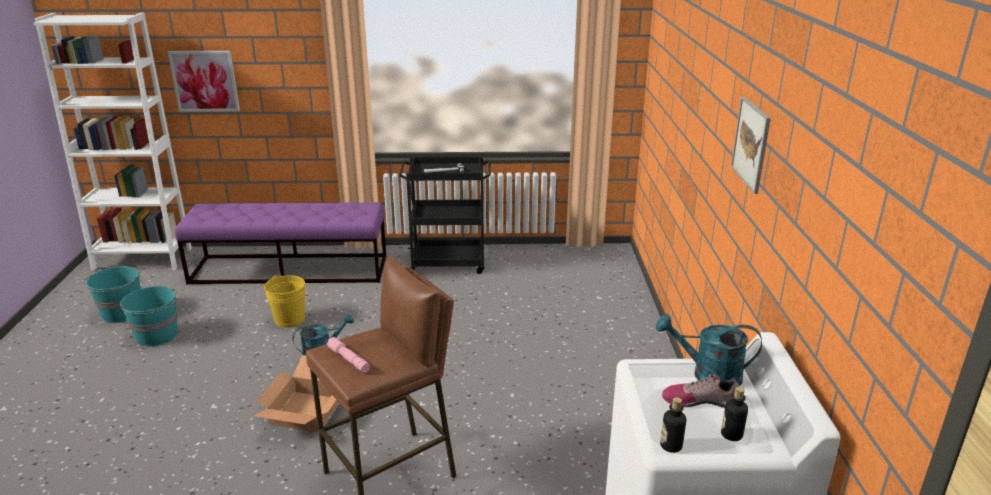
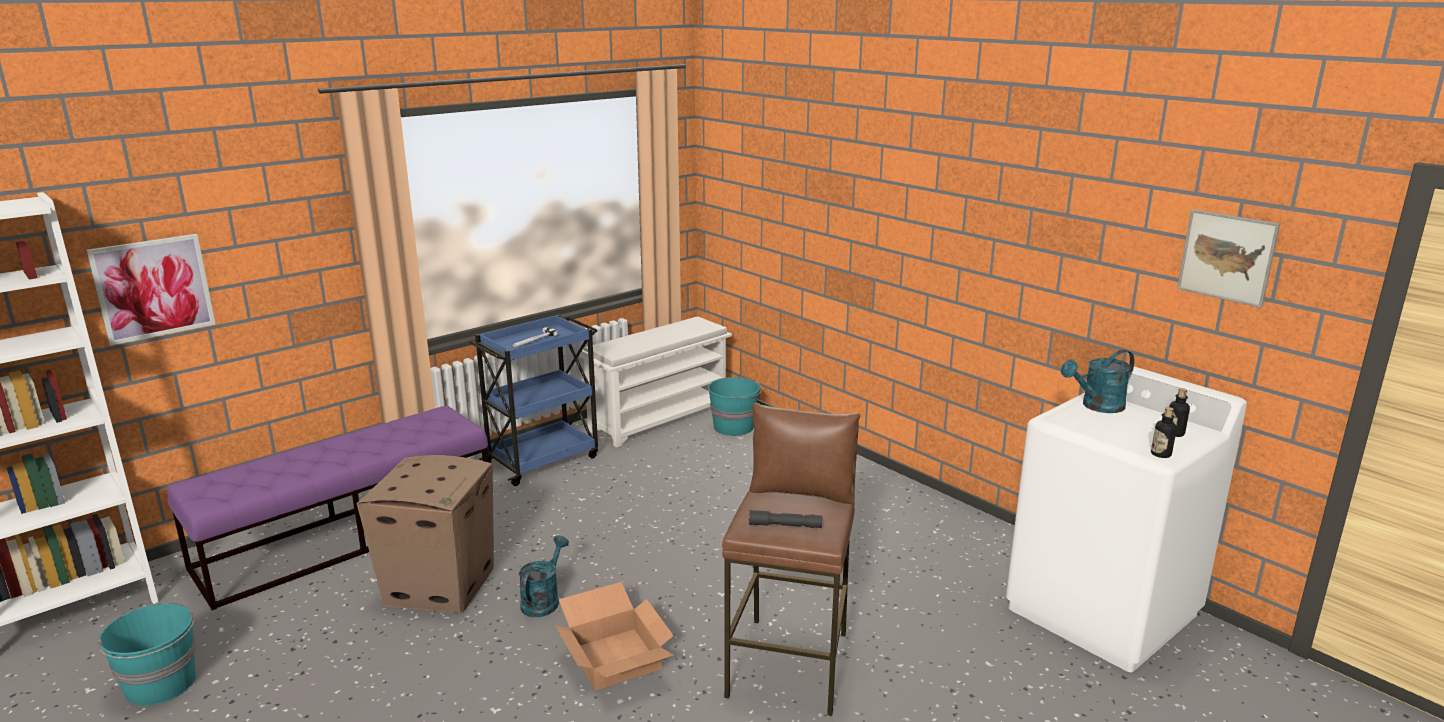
camera: 40 degrees left, 5 degrees down
turquoise bucket [120,286,178,346] -> turquoise bucket moved to [708,376,762,436]
yellow bucket [264,275,306,328] -> cardboard box [357,455,494,613]
pink flashlight [327,337,370,373] -> grey flashlight [749,510,822,528]
black cart [399,156,491,274] -> blue cart [469,314,598,486]
shoe [662,374,739,408] -> none
picture [731,97,771,194] -> picture moved to [1177,209,1280,308]
none -> white shoe rack [579,316,732,448]

